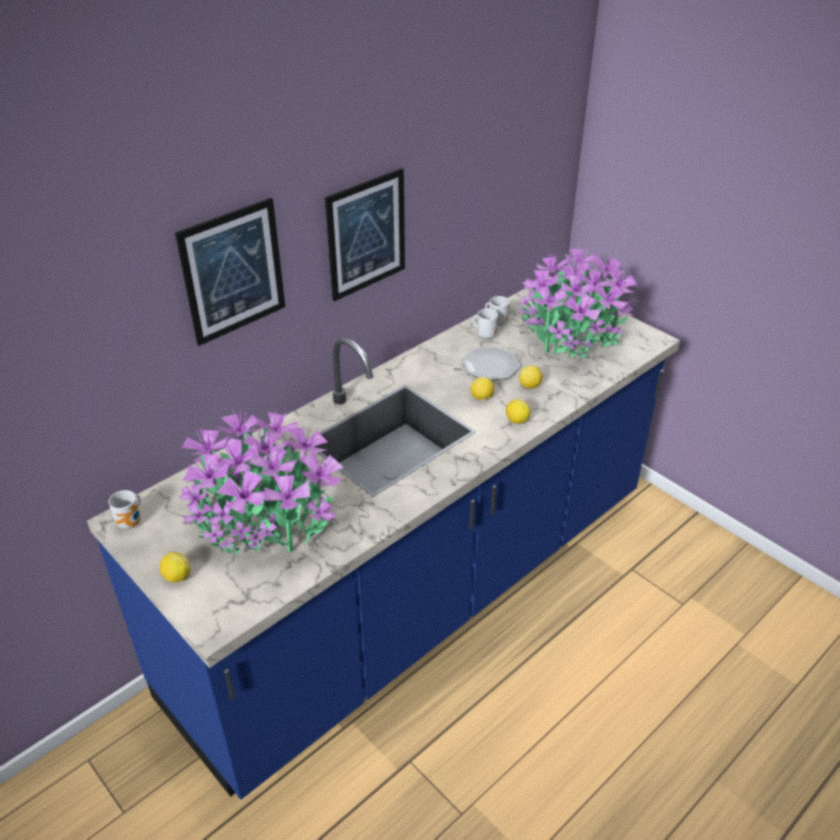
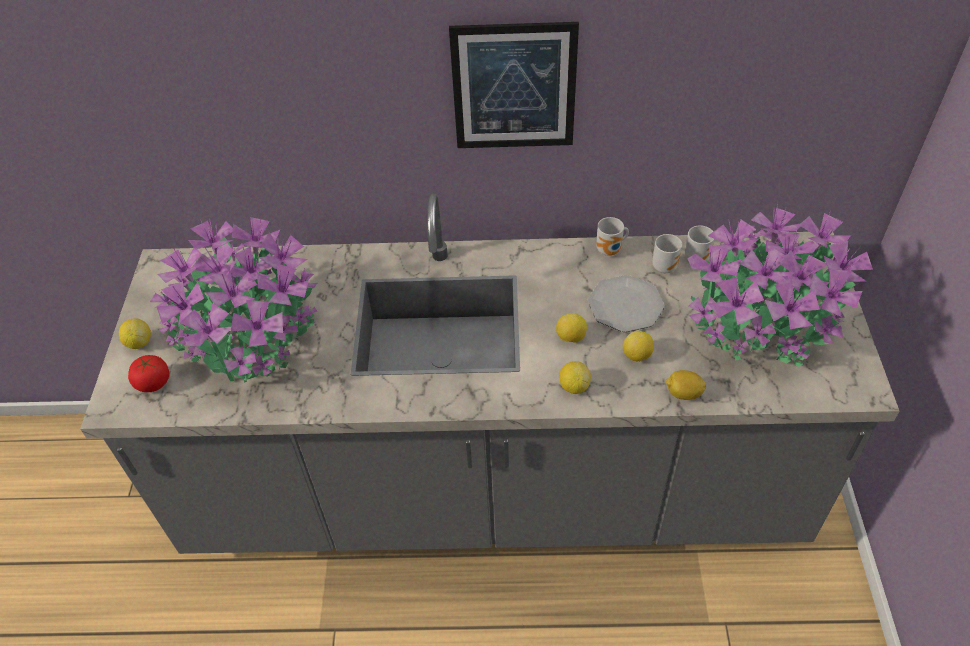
camera: 45 degrees right, 10 degrees up
blue counter [87,276,680,800] -> grey counter [80,192,899,554]
mug [108,490,141,529] -> mug moved to [596,217,629,256]
picture [175,198,285,346] -> none
none -> tomato [128,355,169,392]
none -> lemon [666,370,706,400]

